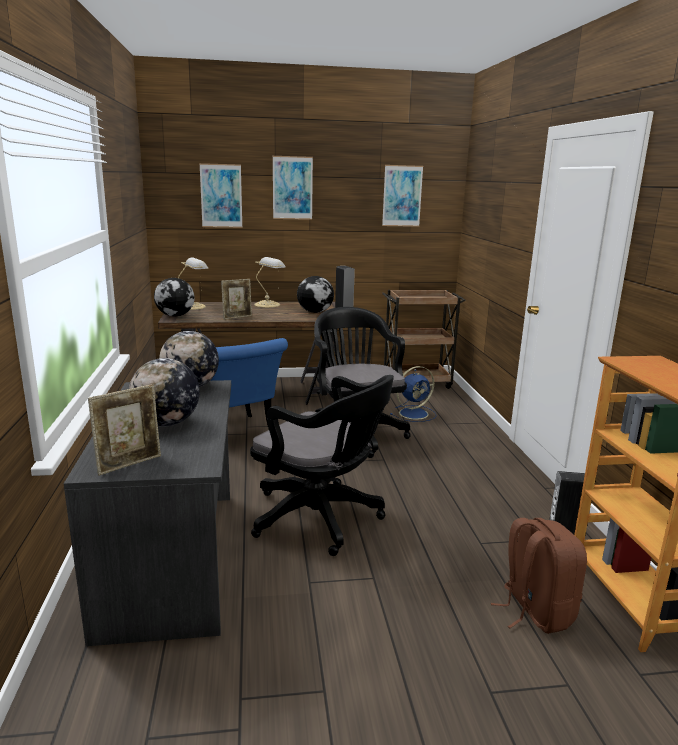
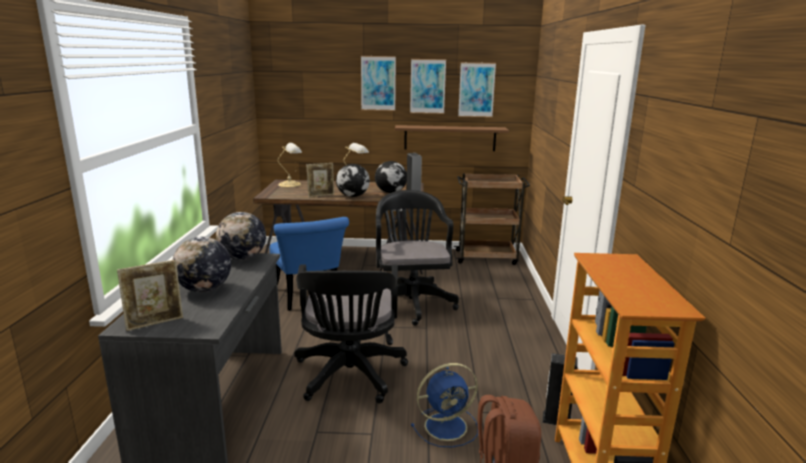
camera: 10 degrees right, 0 degrees up
globe [154,278,195,317] -> globe moved to [336,164,370,197]
picture [199,163,242,228] -> picture moved to [410,59,446,114]
black office chair [250,375,394,556] -> black office chair turned 45 degrees clockwise [295,265,408,404]
blue fan [390,366,437,422] -> blue fan moved to [411,363,478,447]
none -> brown shelf [395,125,509,151]

